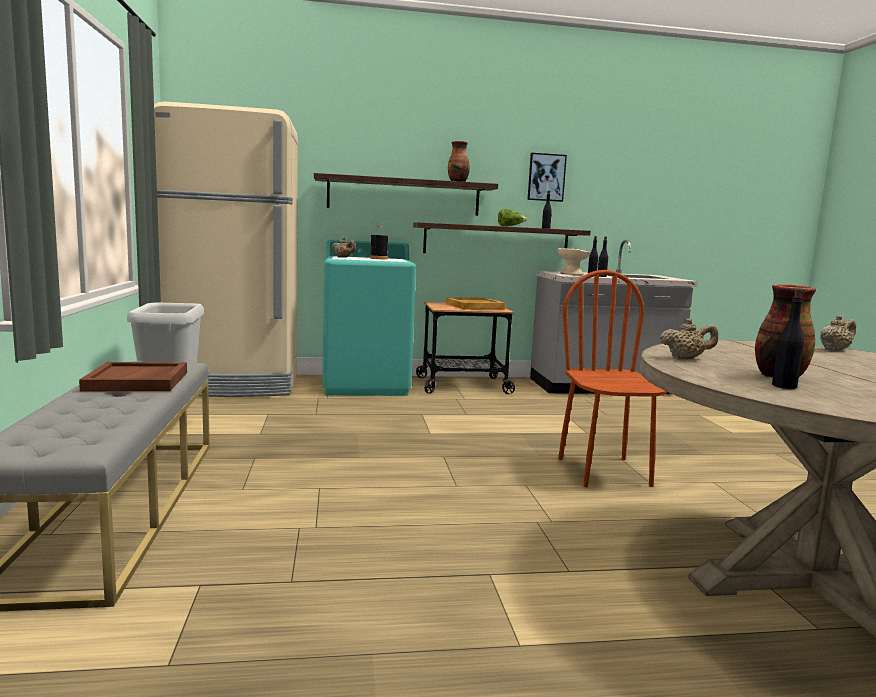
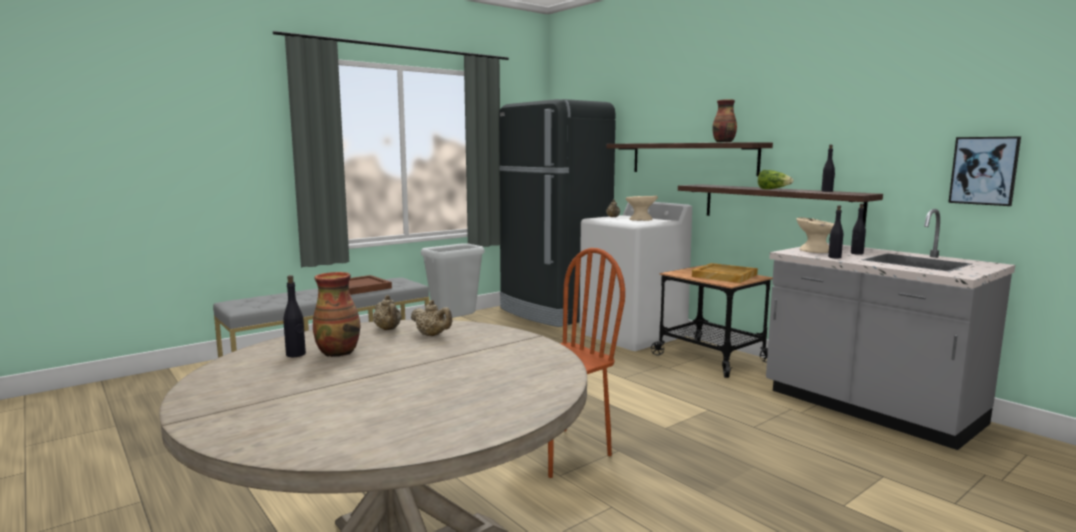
camera: 60 degrees right, 0 degrees up
beige fridge [154,101,298,397] -> black fridge [499,99,616,327]
turquoise washing machine [322,240,416,396] -> white washing machine [580,202,692,351]
black bottle [370,225,388,259] -> beige bowl [625,196,658,221]
picture [527,153,567,202] -> picture moved to [948,136,1021,206]
beige teapot [820,315,856,351] -> beige teapot moved to [411,300,452,336]

